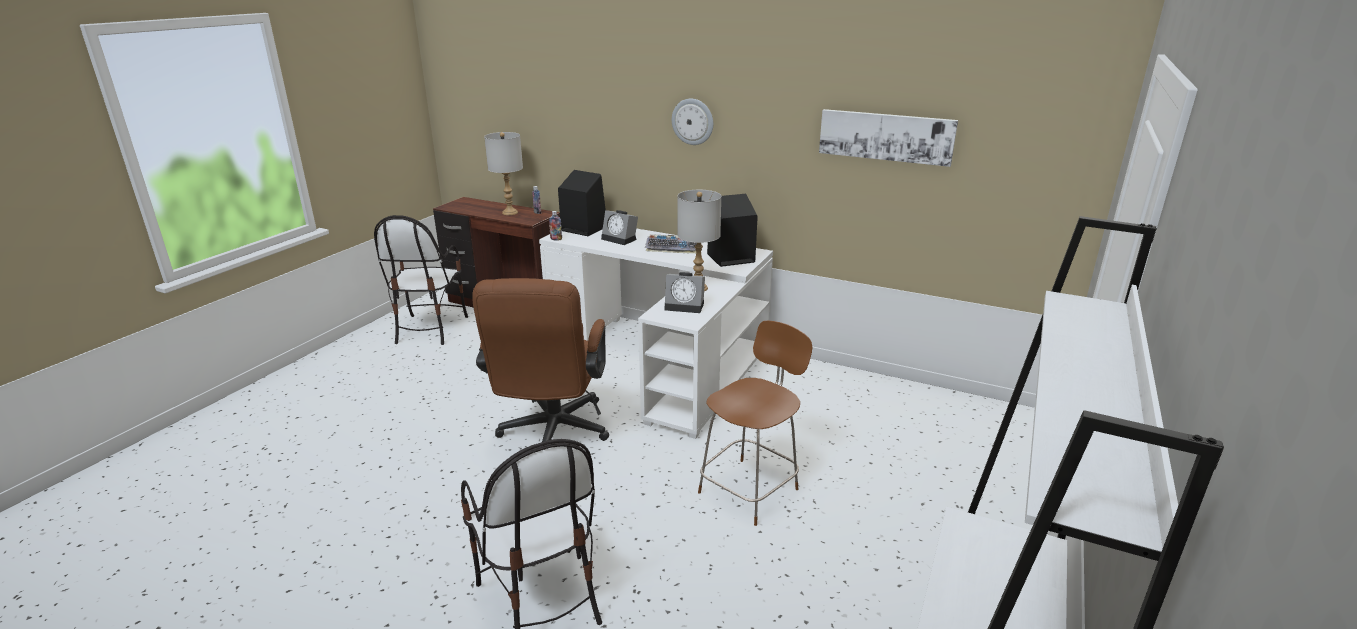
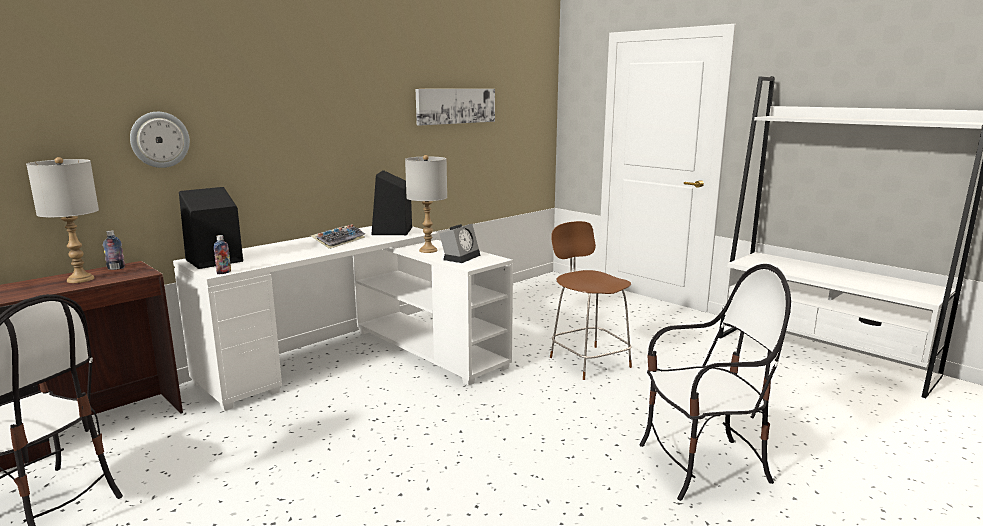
camera: 70 degrees left, 10 degrees down
brown office chair [472,278,609,442] -> none
alarm clock [601,210,638,245] -> none
wall clock [672,98,713,145] -> wall clock moved to [130,112,190,168]

